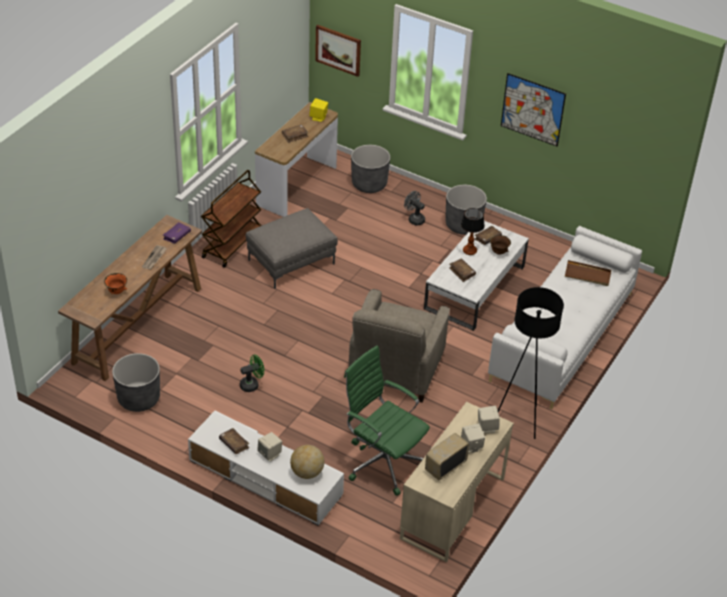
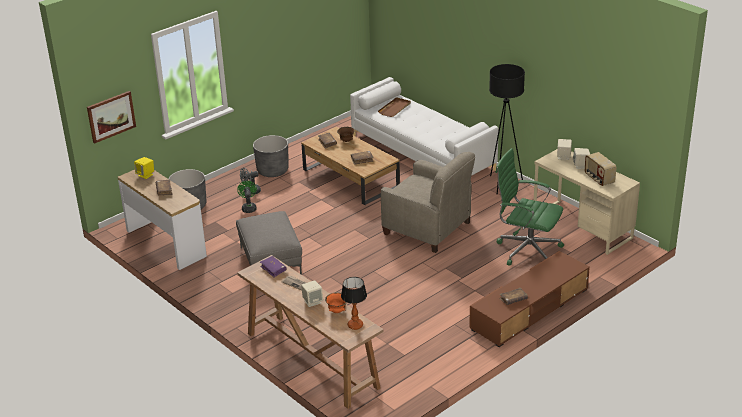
camera: 70 degrees left, 10 degrees down
grey planter [112,353,160,412] -> none
white tv stand [188,411,344,526] -> brown tv stand [469,251,590,347]
brown cart [201,170,261,268] -> none
green fan [240,355,264,392] -> green fan moved to [237,181,257,213]
beige speaker [257,432,282,462] -> beige speaker moved to [301,280,323,307]
globe [290,445,324,479] -> none
green office chair [344,345,430,496] -> green office chair turned 60 degrees clockwise [496,148,564,266]
white coffee table [424,221,529,331] -> brown coffee table [301,127,400,205]
table lamp [461,208,485,255] -> table lamp moved to [341,277,367,330]
picture [501,73,566,146] -> none

